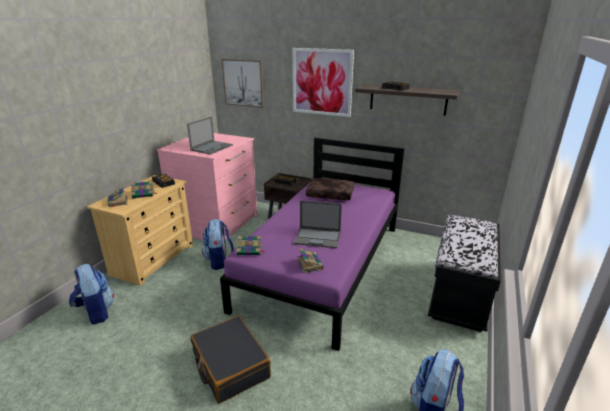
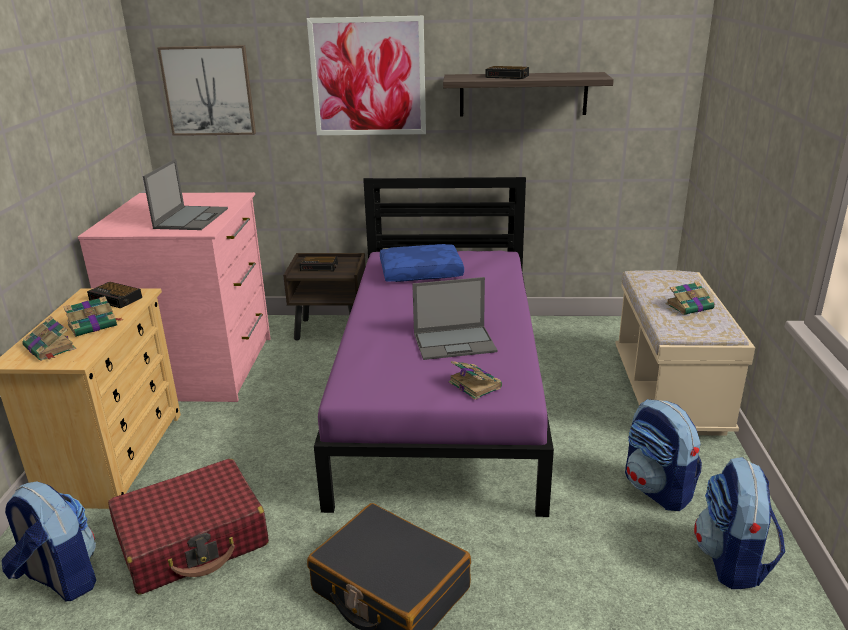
camera: 20 degrees left, 0 degrees up
backpack [202,219,234,270] -> backpack moved to [625,399,702,511]
book [237,236,265,255] -> book moved to [666,282,715,315]
brown pillow [306,178,354,200] -> blue pillow [380,244,464,282]
black bench [428,215,501,332] -> beige bench [615,270,755,436]
none -> red suitcase [108,459,269,595]

